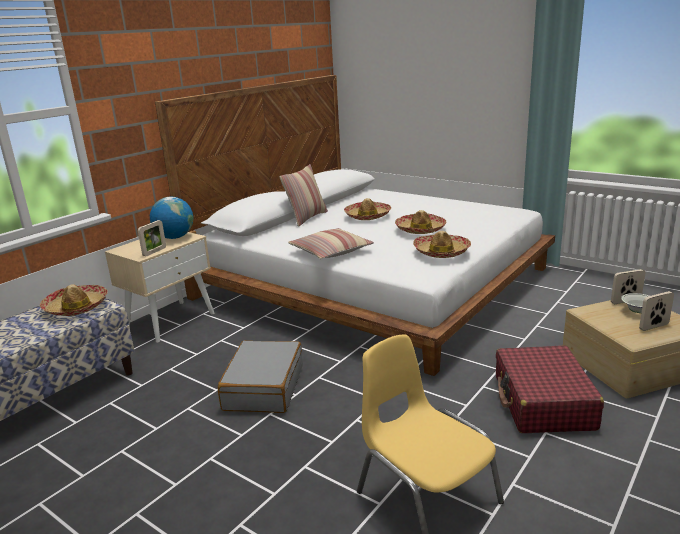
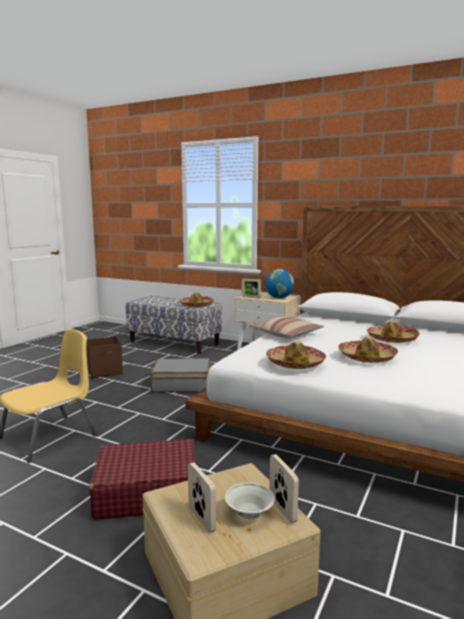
camera: 80 degrees right, 10 degrees down
pillow [280,164,328,227] -> none
none -> brown storage box [86,336,123,378]

